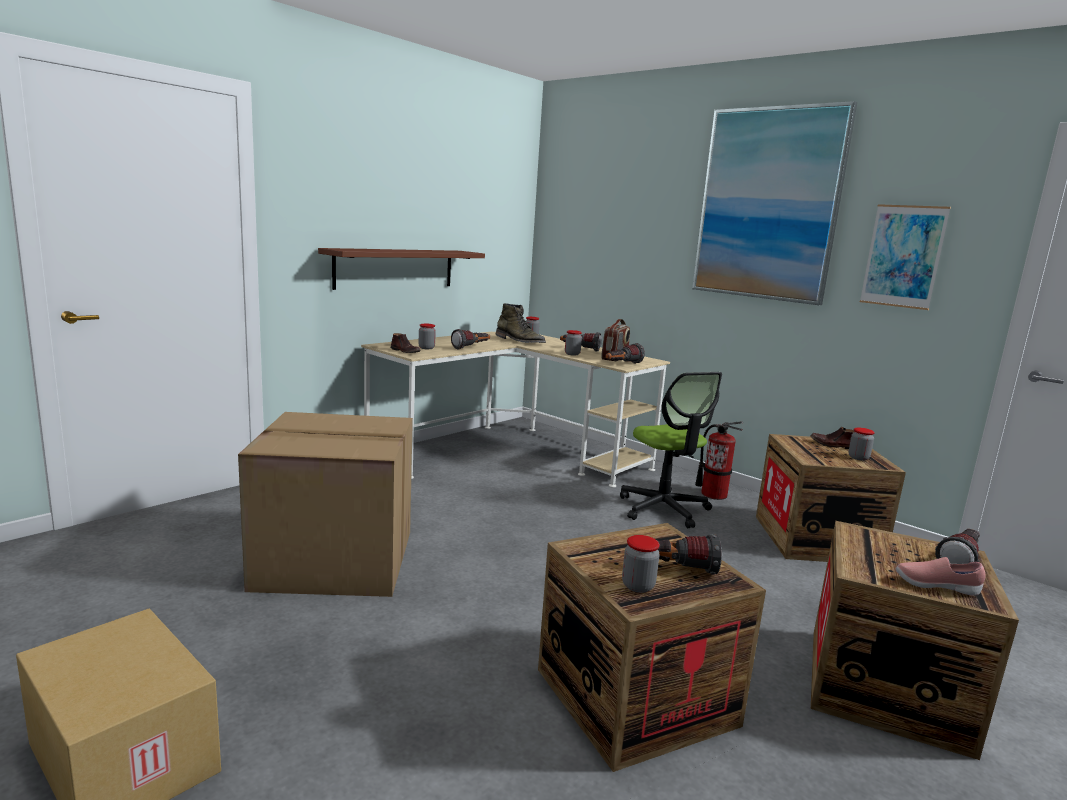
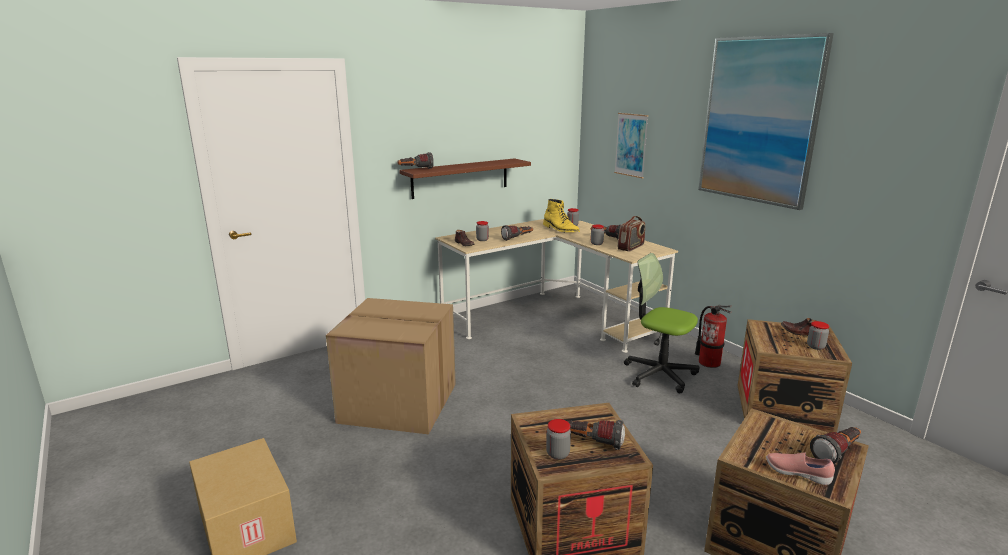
camera: 15 degrees right, 5 degrees up
green boot [495,303,546,343] -> yellow boot [543,199,580,232]
flashlight [605,343,645,364] -> flashlight moved to [397,152,434,169]
office chair [620,372,722,528] -> office chair turned 135 degrees clockwise [624,253,699,393]
picture [860,204,951,310] -> picture moved to [614,113,649,178]

